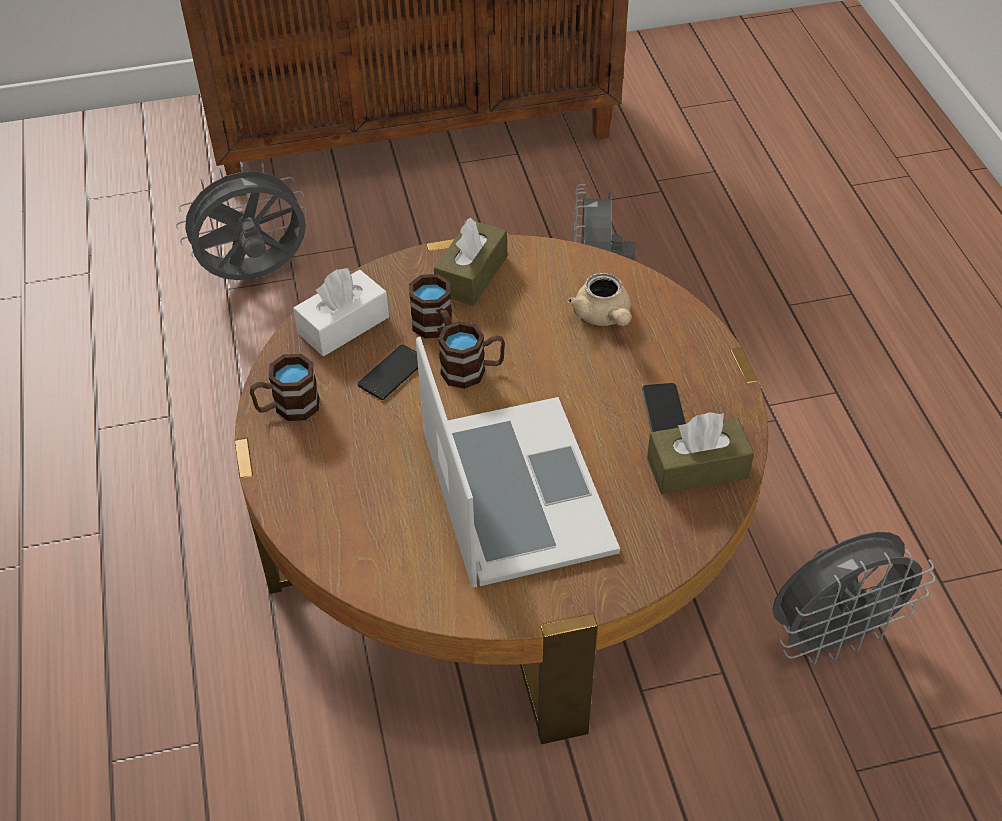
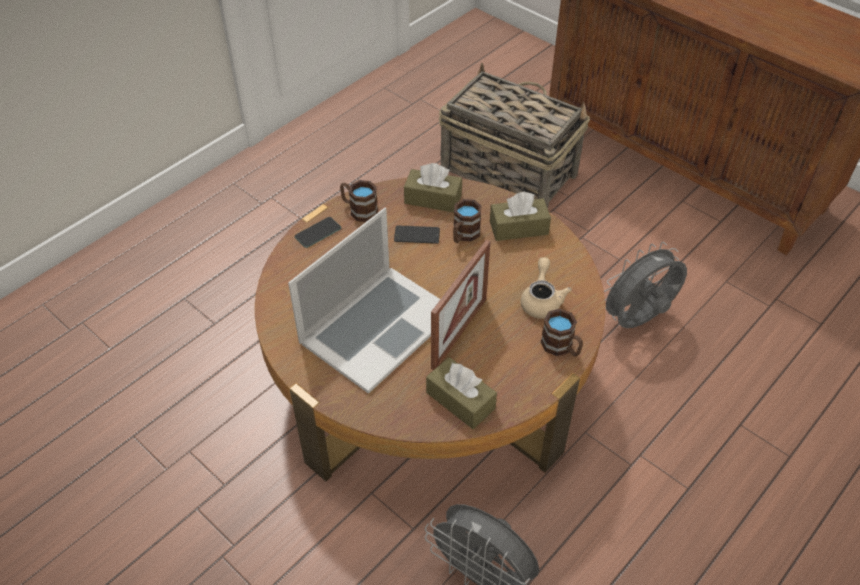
camera: 55 degrees right, 0 degrees up
grey fan [176,162,307,280] -> basket [439,63,590,208]
white tissue box [293,268,389,356] -> brown tissue box [404,163,462,212]
brown mug [438,321,505,389] -> brown mug moved to [541,308,583,357]
beige teapot [568,273,631,326] -> beige teapot turned 150 degrees clockwise [521,257,572,319]
phone [642,383,686,432] -> phone moved to [295,217,341,248]
none -> picture frame [431,240,490,370]

